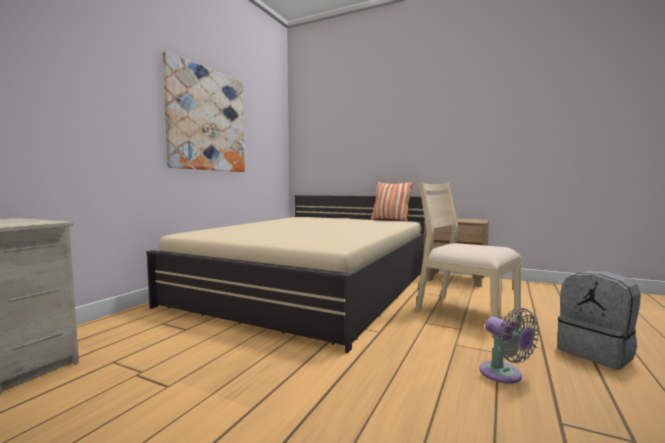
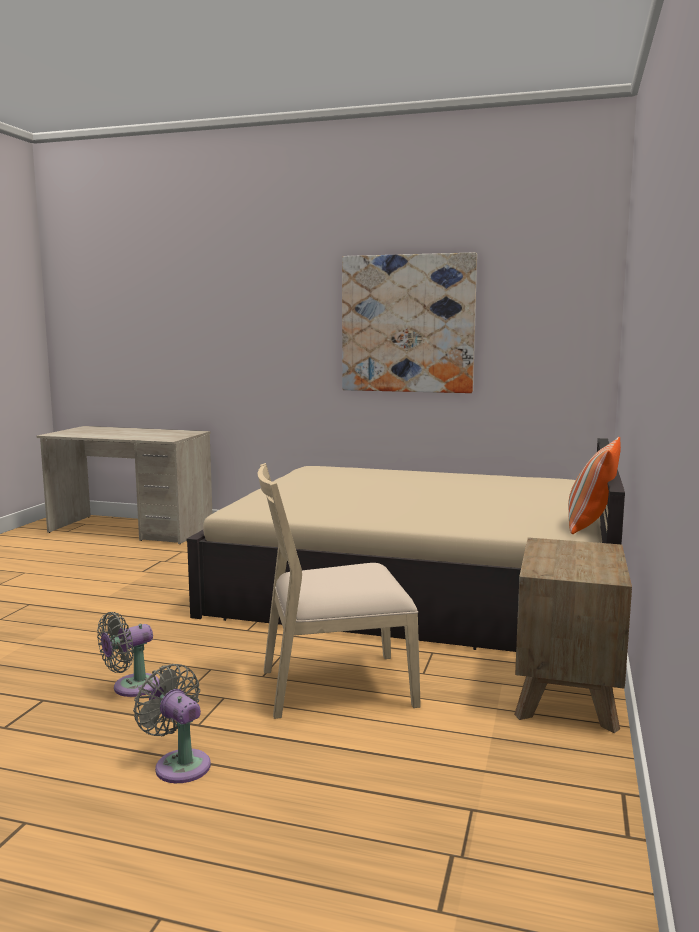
camera: 80 degrees right, 5 degrees up
beige chair [416,183,521,318] -> beige chair turned 135 degrees counterclockwise [258,463,421,719]
grey backpack [557,271,640,370] -> grey fan [133,664,211,783]

